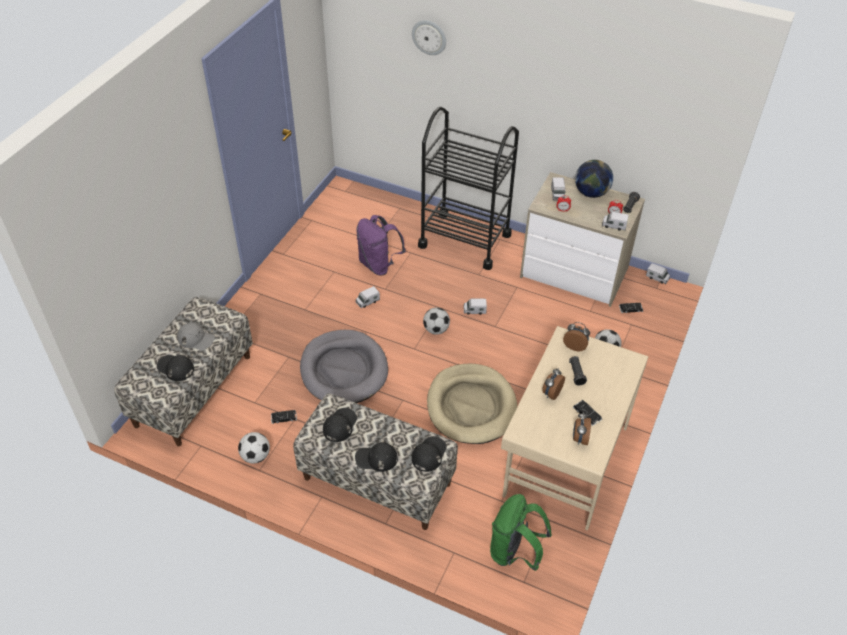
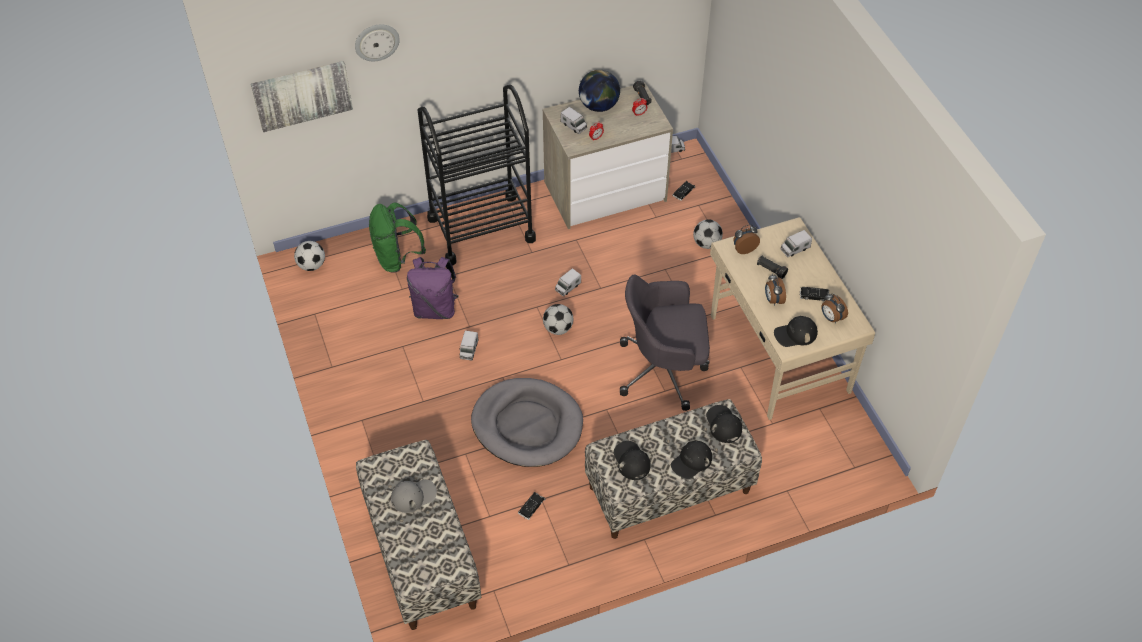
camera: 45 degrees left, 5 degrees up
black cap [157,355,194,381] -> black cap moved to [774,316,818,347]
football [238,432,270,464] -> football moved to [294,241,325,271]
beige dog bed [427,364,517,444] -> grey office chair [620,274,710,411]
green backpack [490,494,552,571] -> green backpack moved to [369,203,426,273]
toy truck [602,212,629,230] -> toy truck moved to [780,230,812,257]
none -> picture [251,61,353,132]

